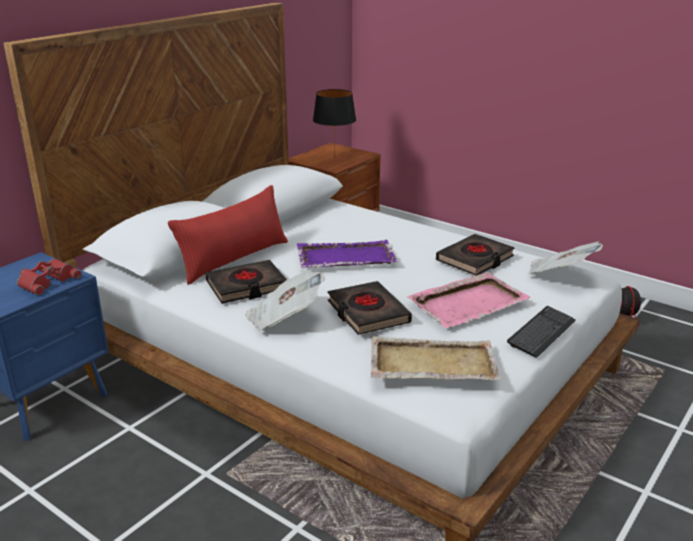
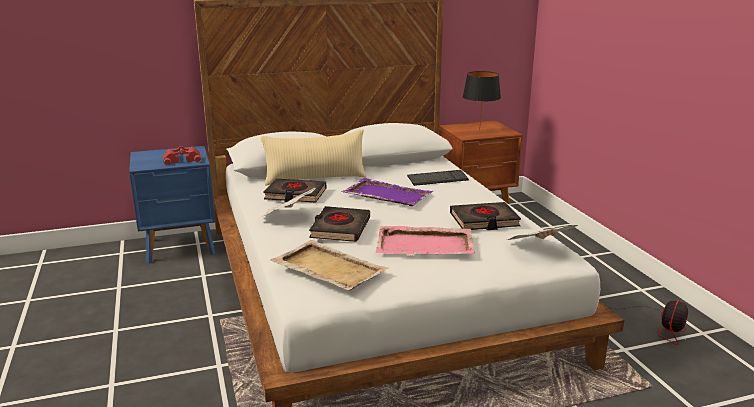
camera: 35 degrees right, 5 degrees down
red pillow [168,185,288,285] -> beige pillow [261,129,366,185]
keyboard [507,306,576,358] -> keyboard moved to [407,170,469,186]

